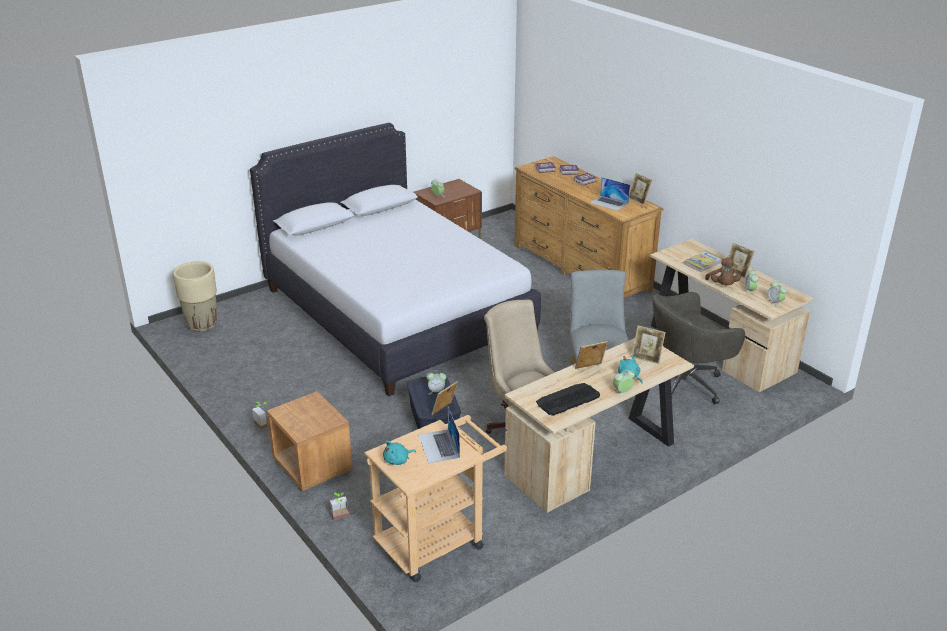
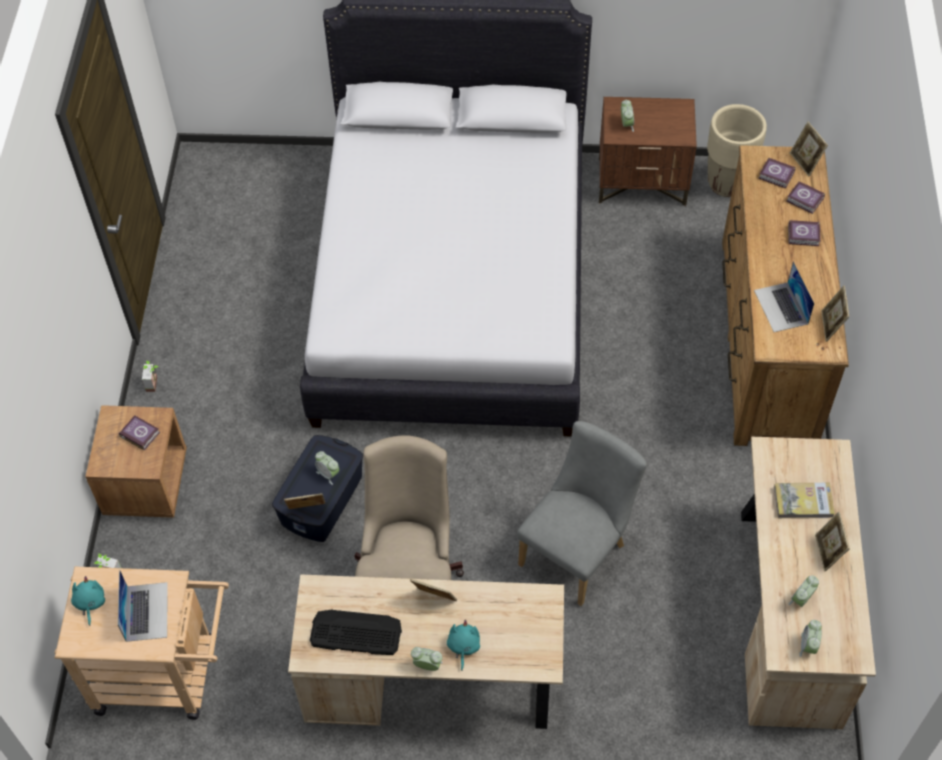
camera: 40 degrees right, 25 degrees up
beige planter [173,261,217,332] -> beige planter moved to [707,104,767,197]
turquoise plush toy [383,441,416,465] -> turquoise plush toy turned 75 degrees clockwise [71,576,105,626]
laptop [418,407,460,463] -> laptop turned 150 degrees clockwise [118,569,168,642]
picture frame [631,325,666,364] -> picture frame moved to [790,121,828,176]
grey office chair [653,292,745,404] -> none
brown plush toy [705,257,741,285] -> none
none -> book [119,415,160,451]

